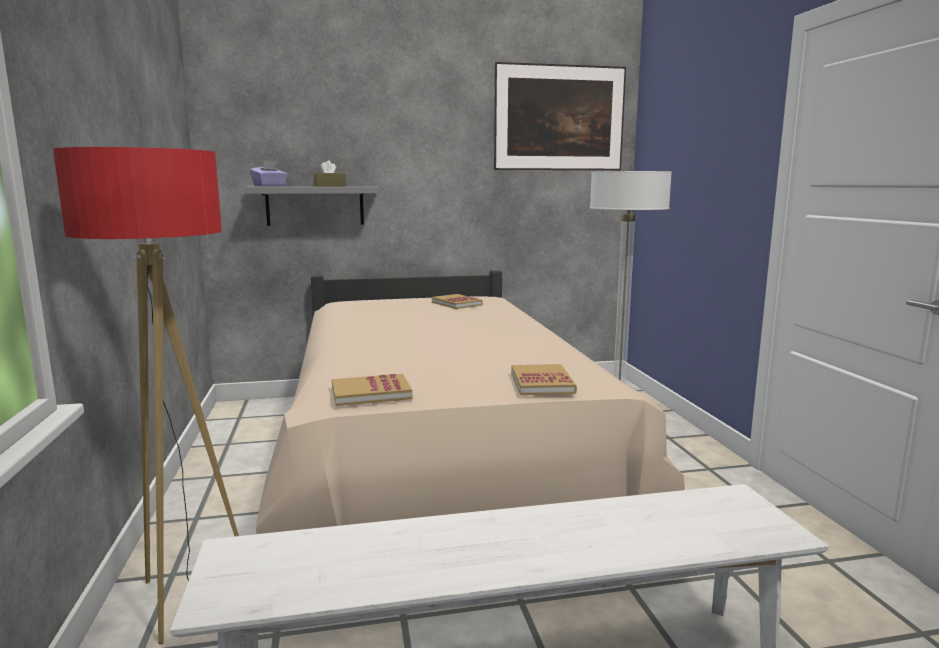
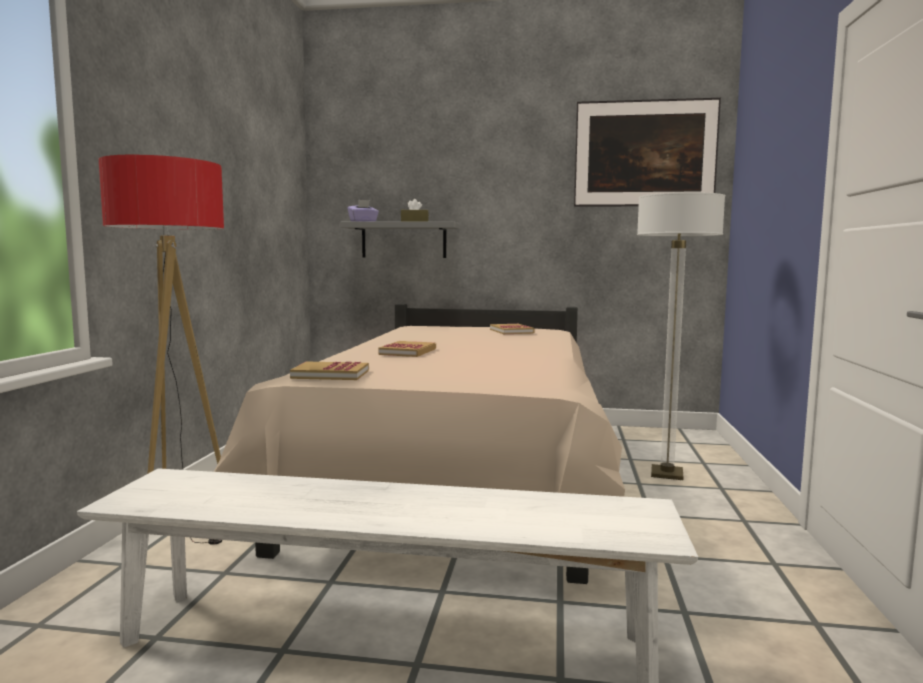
camera: 20 degrees right, 5 degrees down
book [511,364,577,395] -> book moved to [379,341,436,357]

